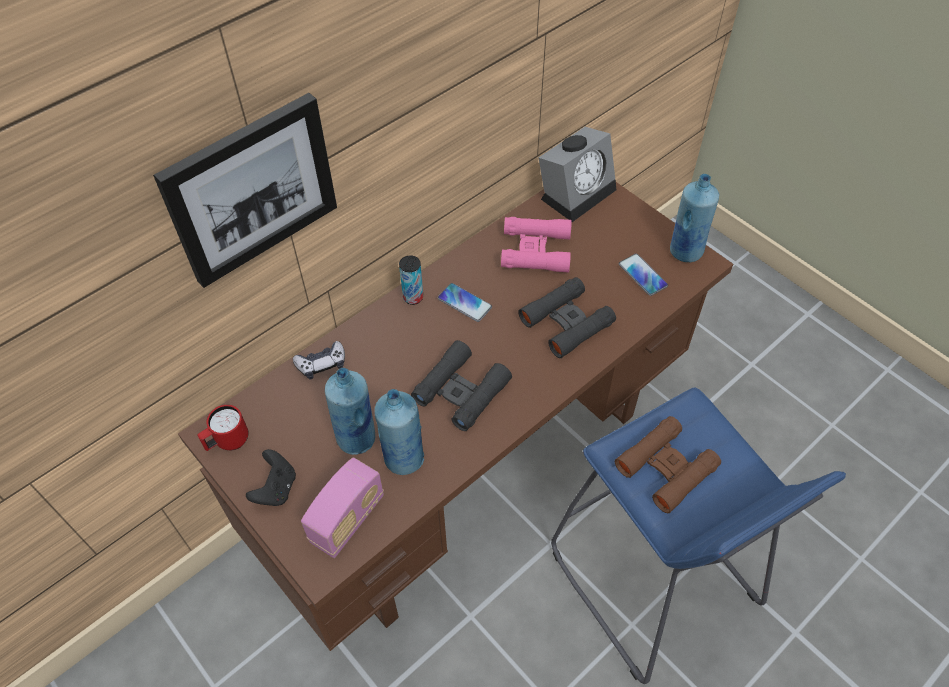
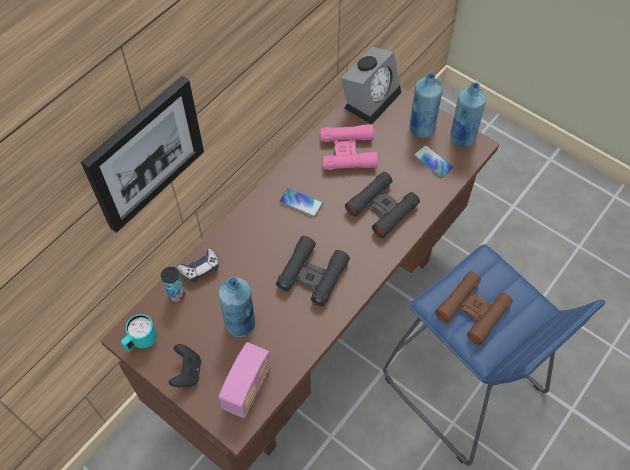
camera: 10 degrees left, 5 degrees up
red mug [198,405,249,451] -> turquoise mug [121,314,157,352]
blue bottle [374,389,424,475] -> blue bottle moved to [410,72,443,138]
can [399,255,423,305] -> can moved to [161,267,185,302]

